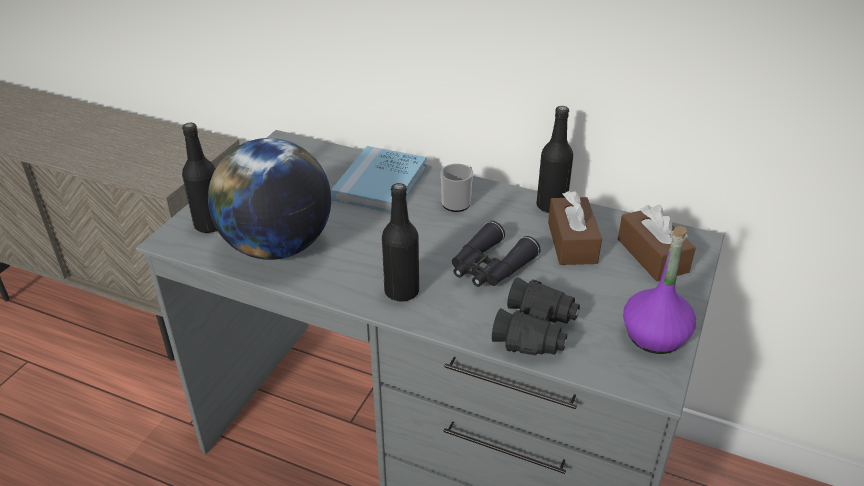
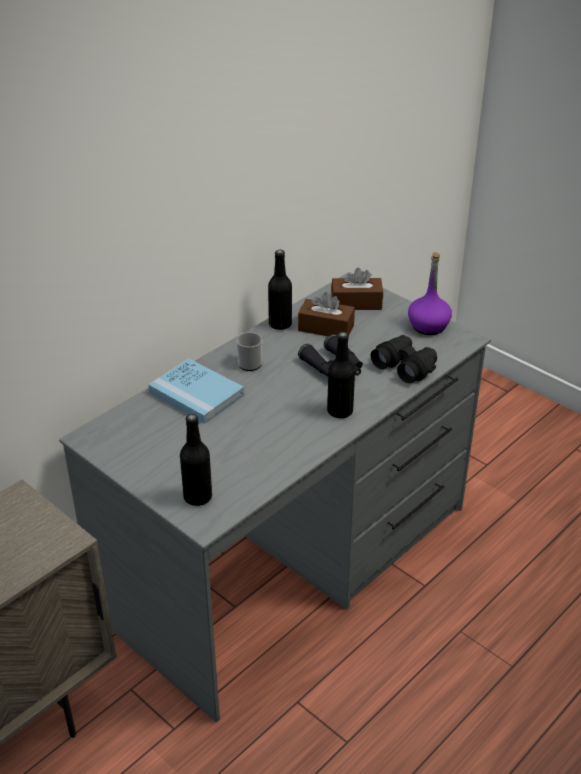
camera: 70 degrees left, 0 degrees up
globe [208,138,331,260] -> none

